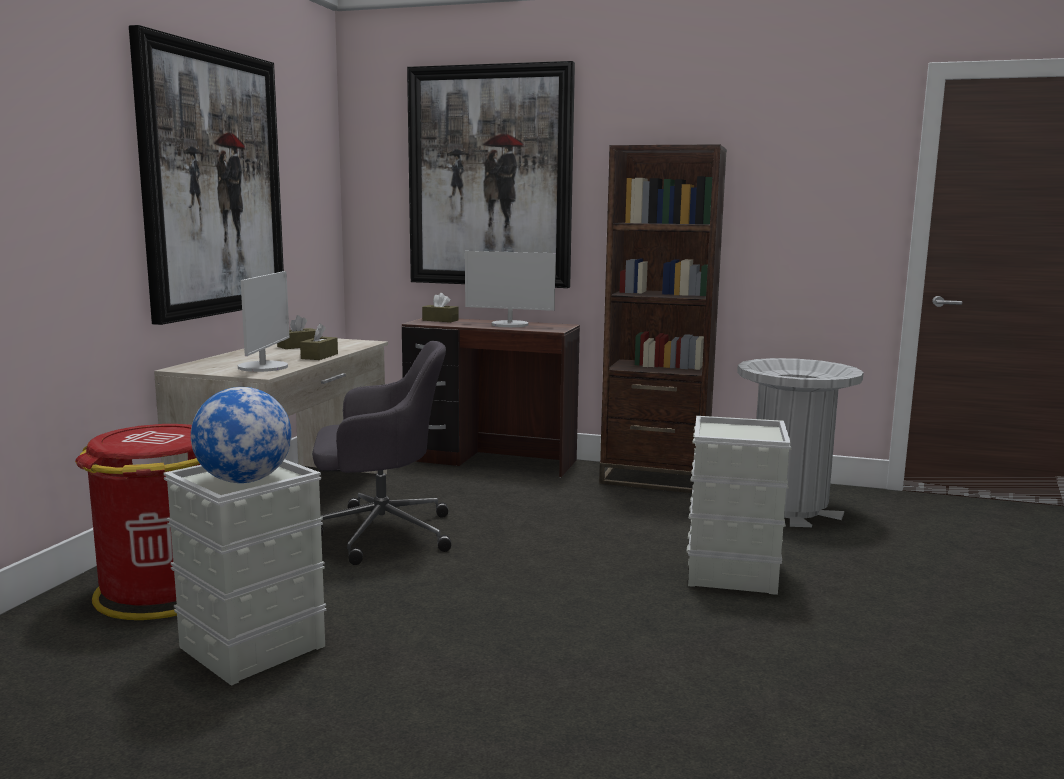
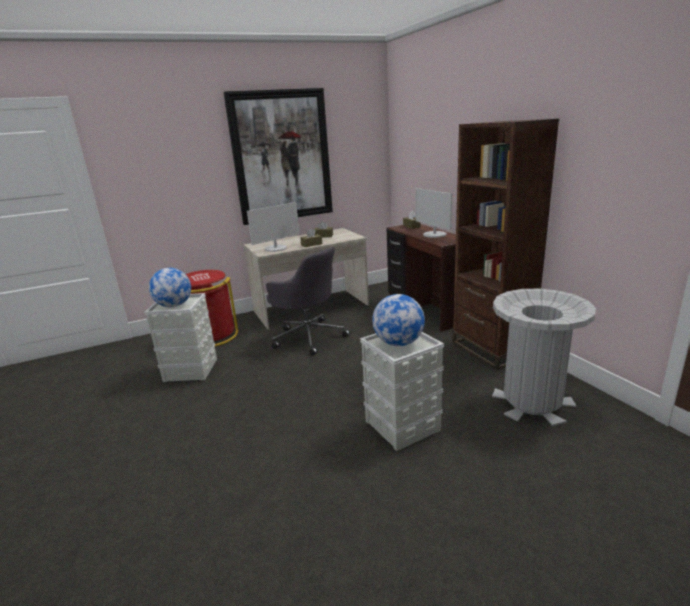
camera: 50 degrees right, 10 degrees up
picture [407,61,575,288] -> none
none -> globe [372,294,425,346]

